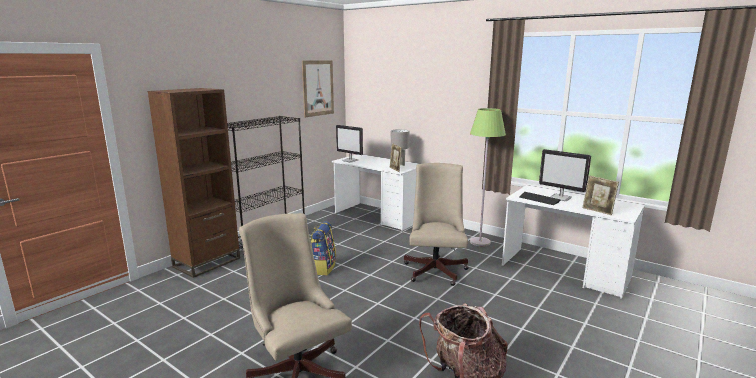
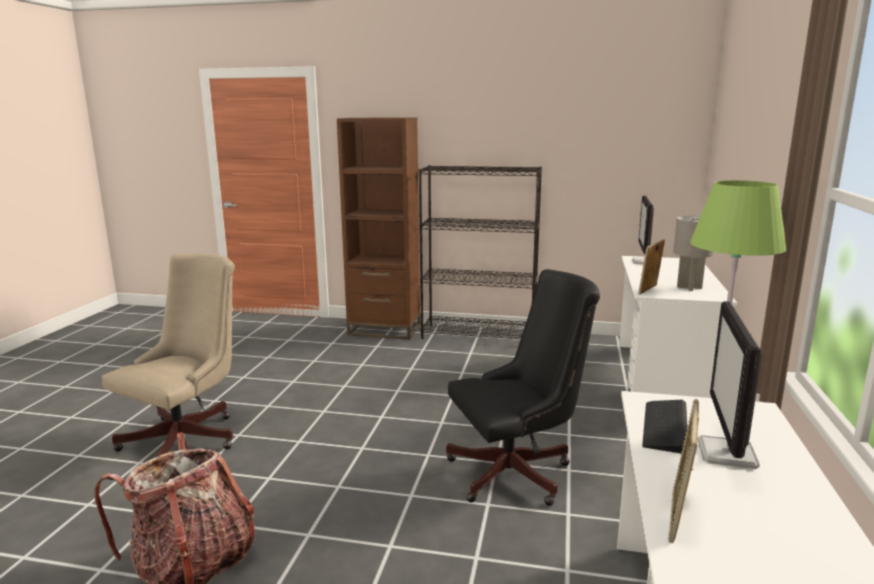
camera: 65 degrees right, 0 degrees up
picture [302,60,334,117] -> none
backpack [311,221,336,276] -> none
beige office chair [404,163,469,286] -> black office chair [446,269,600,506]

